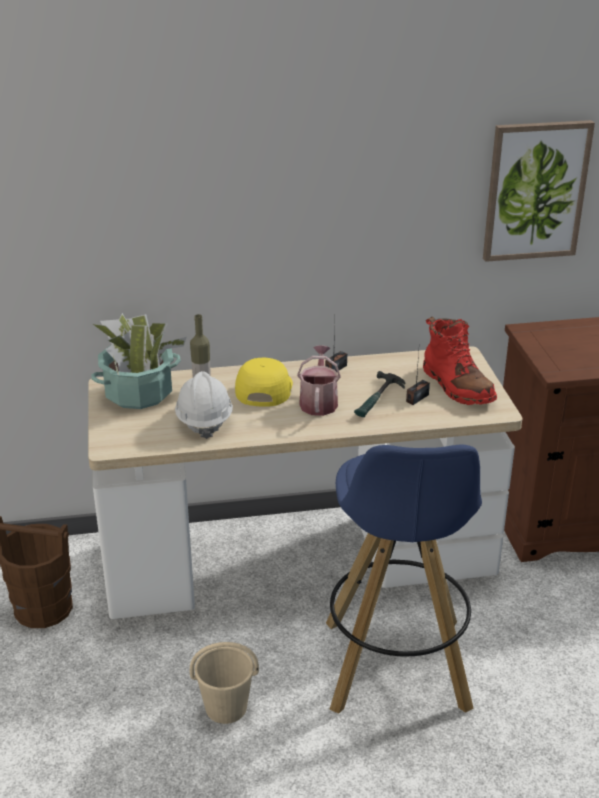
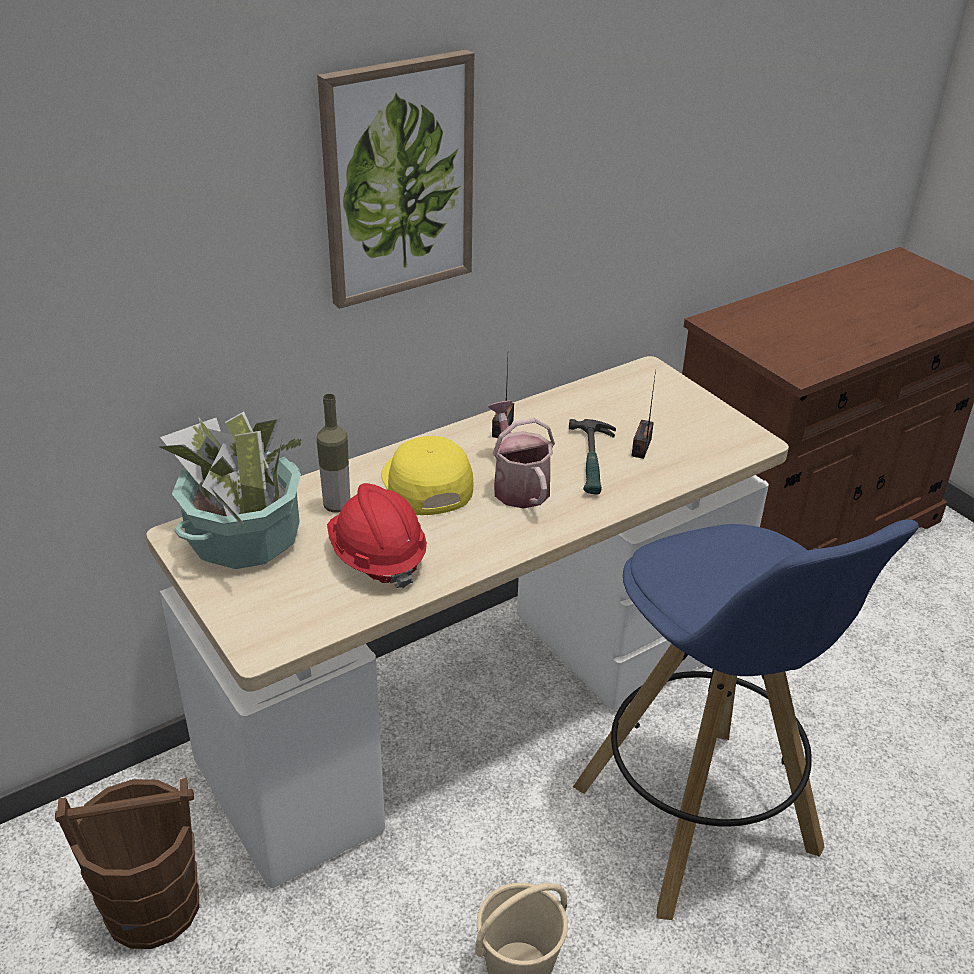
camera: 25 degrees left, 5 degrees up
white hard hat [175,371,233,439] -> red hard hat [327,483,427,588]
red boot [423,316,497,405] -> none
picture [483,120,595,262] -> picture moved to [317,49,474,309]

